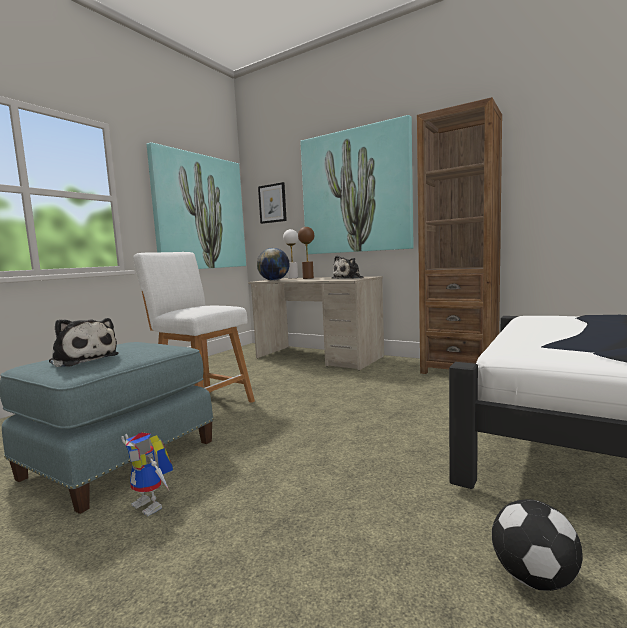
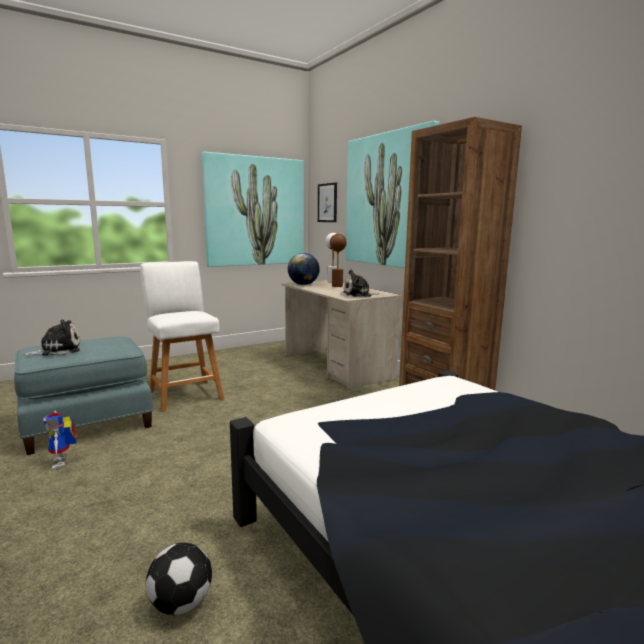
camera: 25 degrees right, 5 degrees up
plush toy [49,318,119,367] -> plush toy turned 90 degrees counterclockwise [24,319,80,356]

